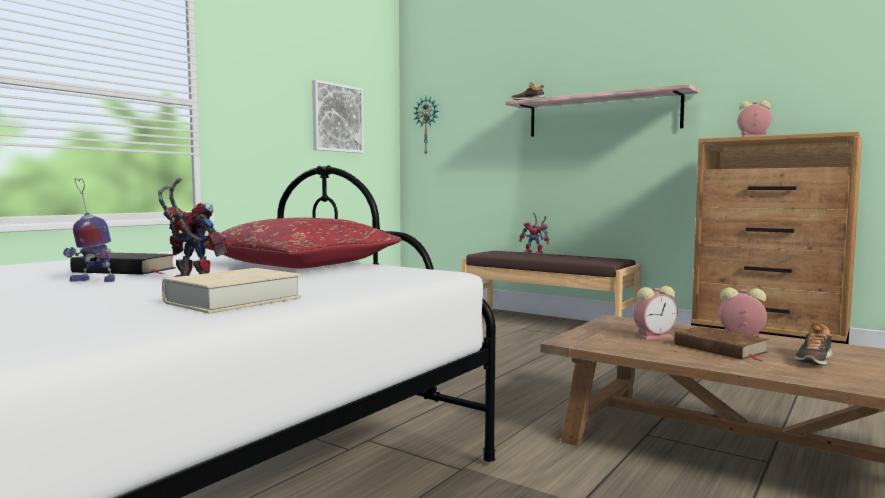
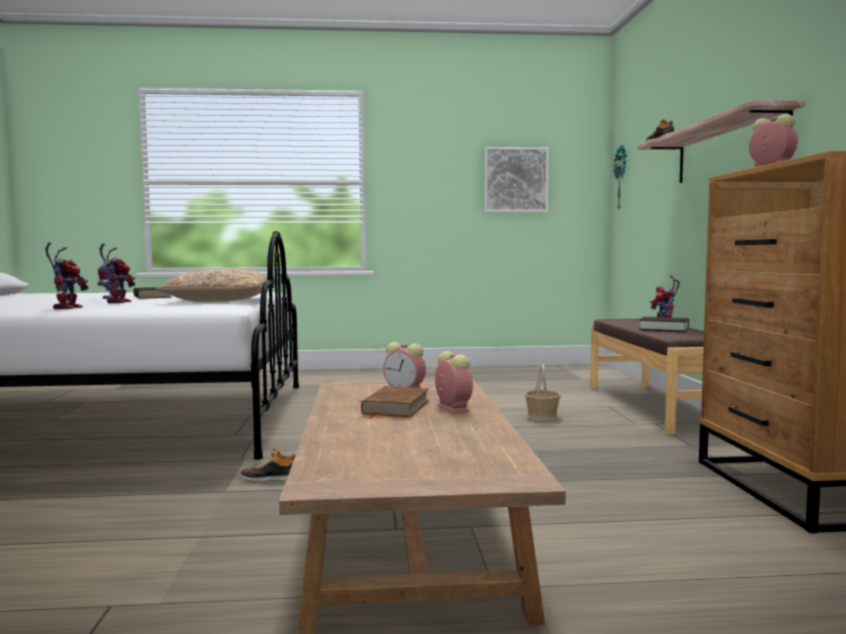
camera: 50 degrees right, 0 degrees up
beige book [162,268,301,314] -> toy robot [45,242,89,309]
red pillow [203,217,402,269] -> beige pillow [155,269,278,302]
shoe [794,322,833,365] -> shoe moved to [240,448,295,482]
none -> basket [524,365,561,421]
none -> black book [639,317,689,332]

